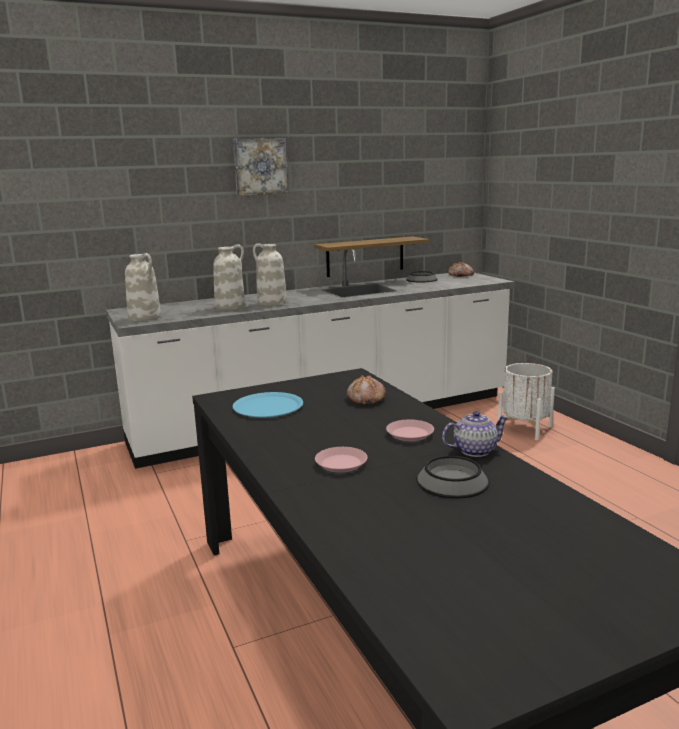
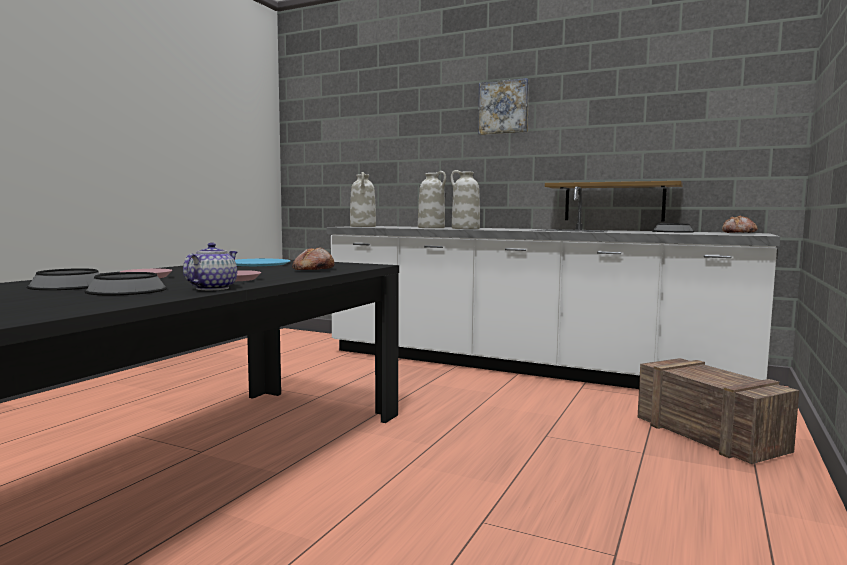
camera: 50 degrees right, 10 degrees down
teapot [442,411,509,457] -> teapot turned 105 degrees counterclockwise [183,242,237,290]
white planter [498,363,555,440] -> crate [638,358,799,464]
none -> bowl [26,268,100,290]

